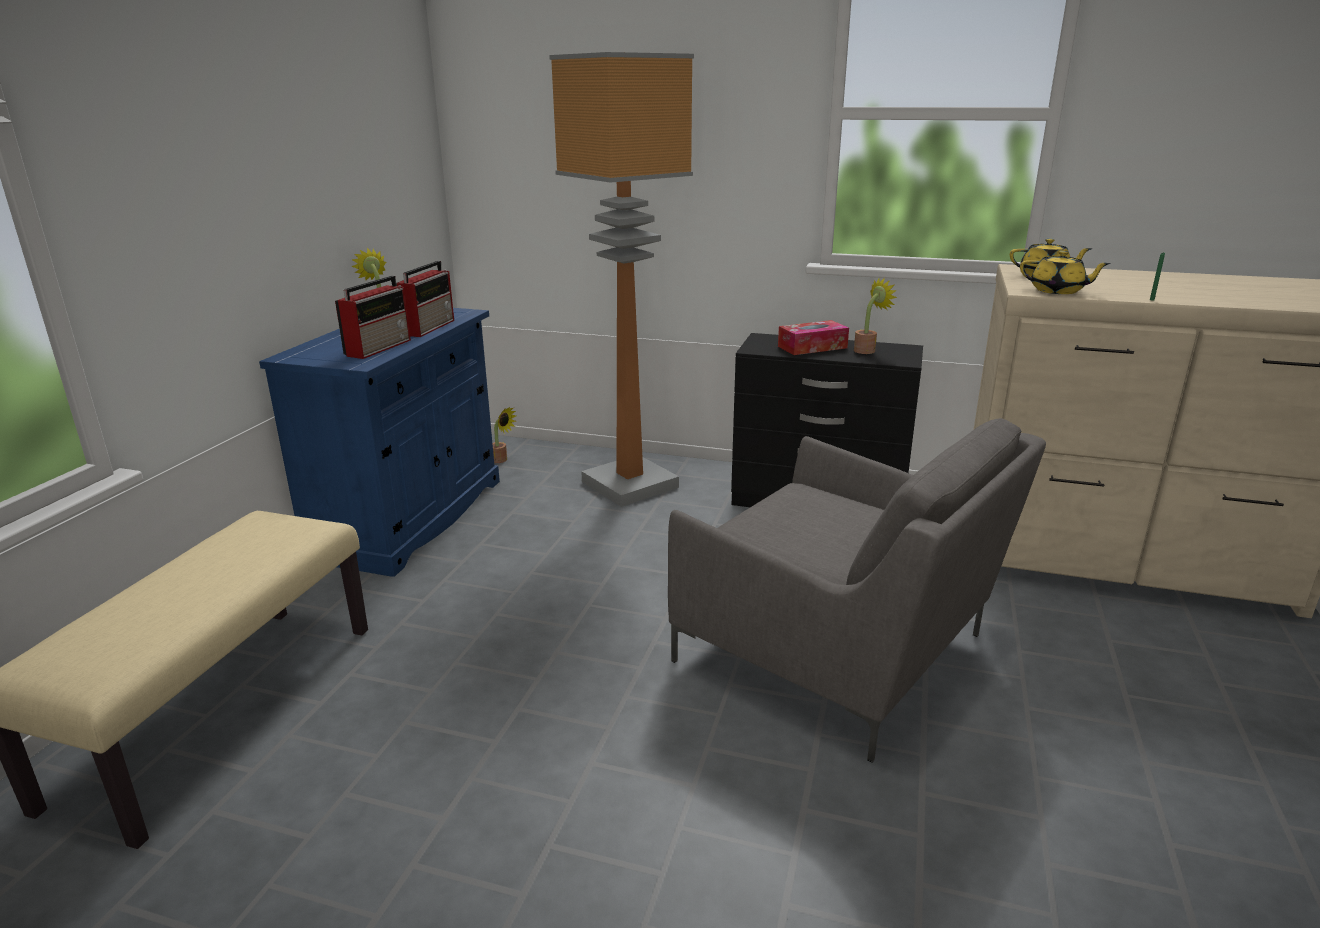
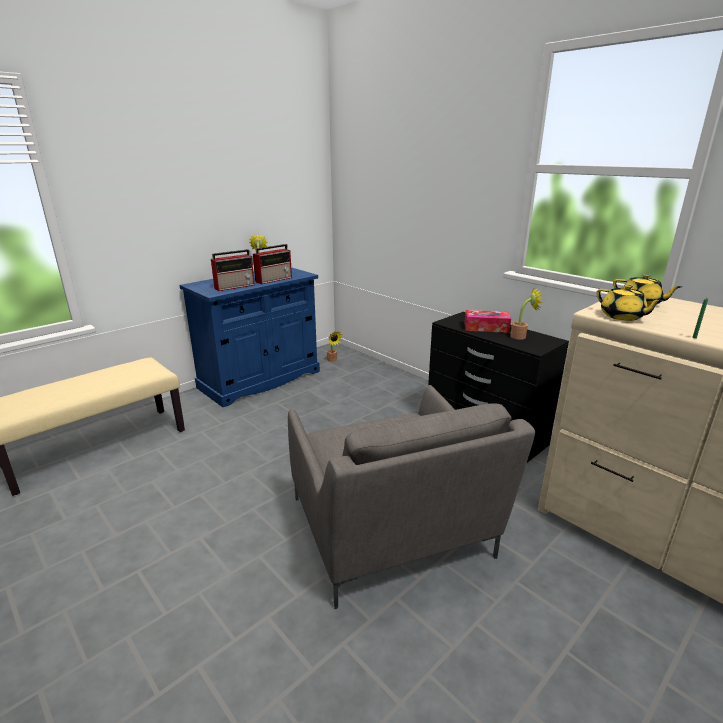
camera: 30 degrees right, 0 degrees up
floor lamp [549,52,694,507] -> none

